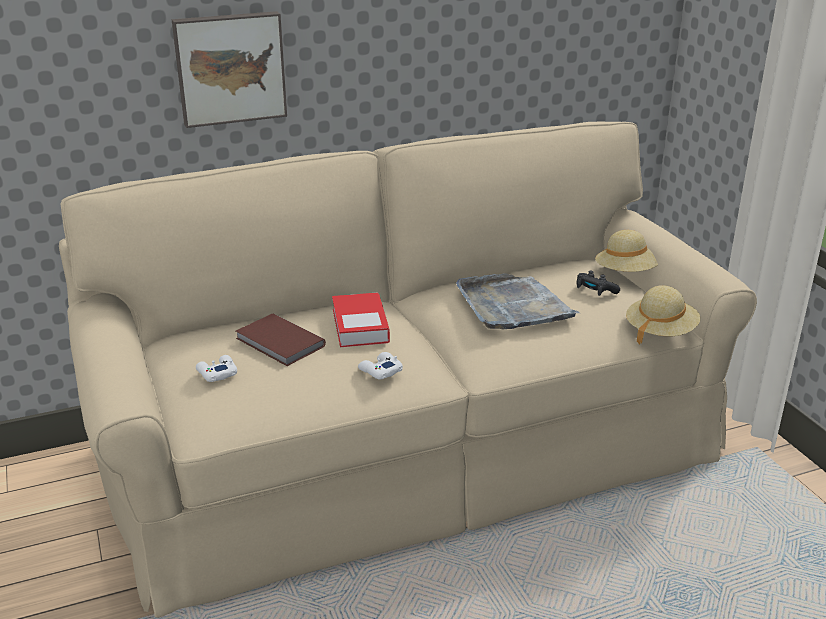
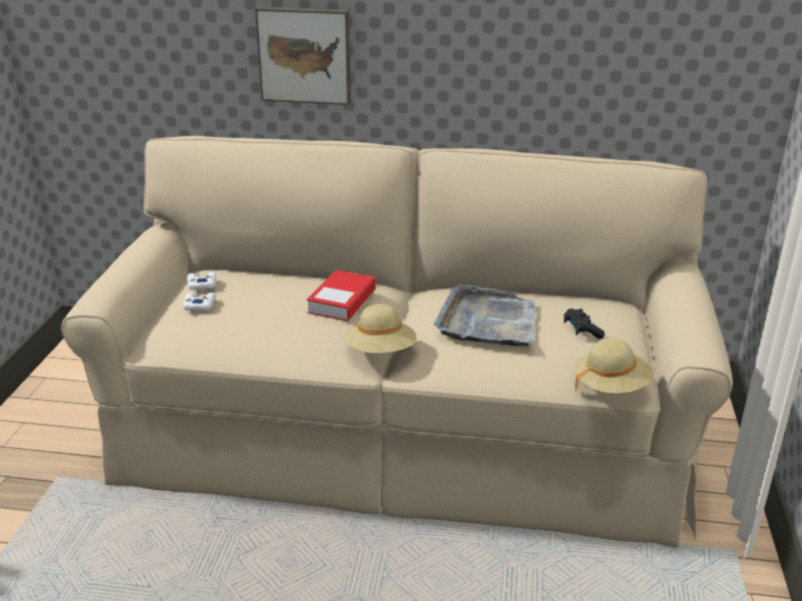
camera: 30 degrees right, 0 degrees up
brown book [236,313,326,366] -> none
white game controller [358,352,403,379] -> white game controller moved to [187,272,217,290]
beige hat [595,230,658,272] -> beige hat moved to [345,304,417,353]

